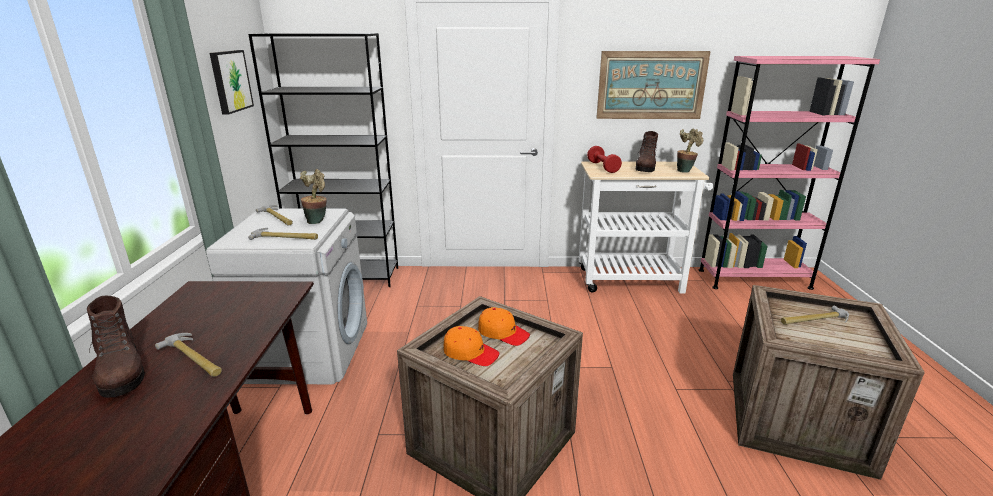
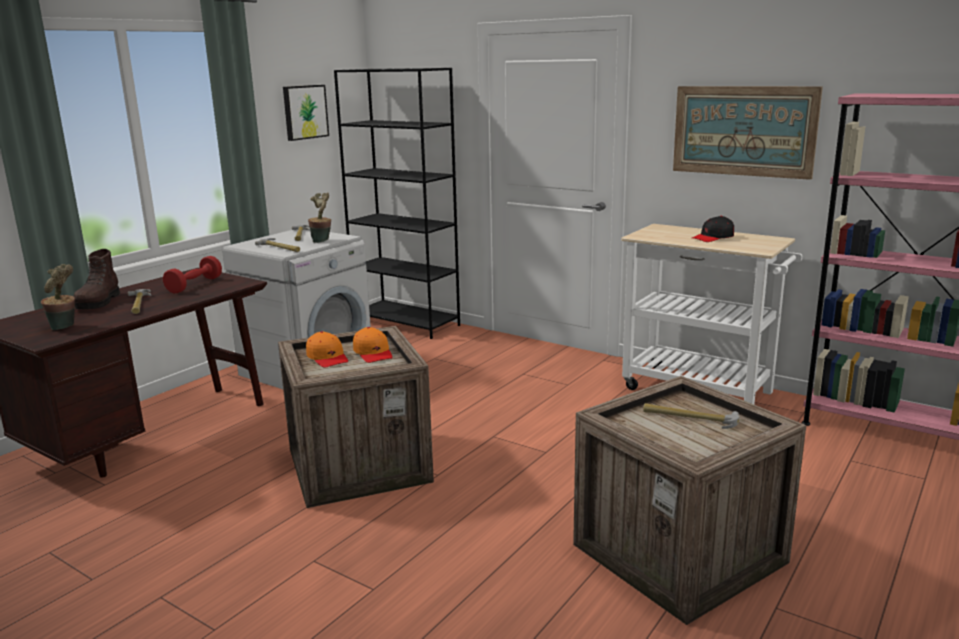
camera: 35 degrees right, 5 degrees down
red dumbbell [587,146,622,173] -> red dumbbell moved to [163,256,222,294]
brown boot [635,131,658,172] -> black cap [692,216,734,242]
potted plant [677,128,703,173] -> potted plant moved to [41,264,75,330]

